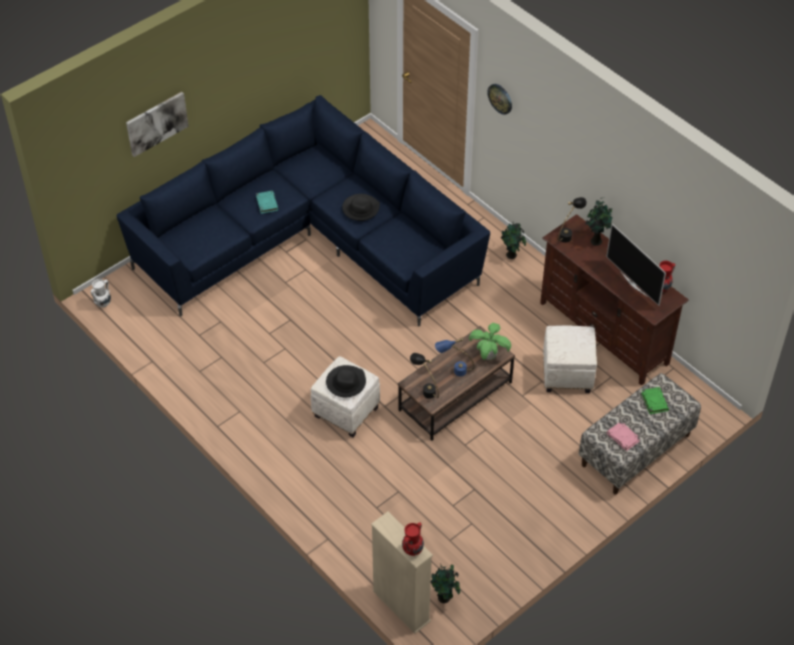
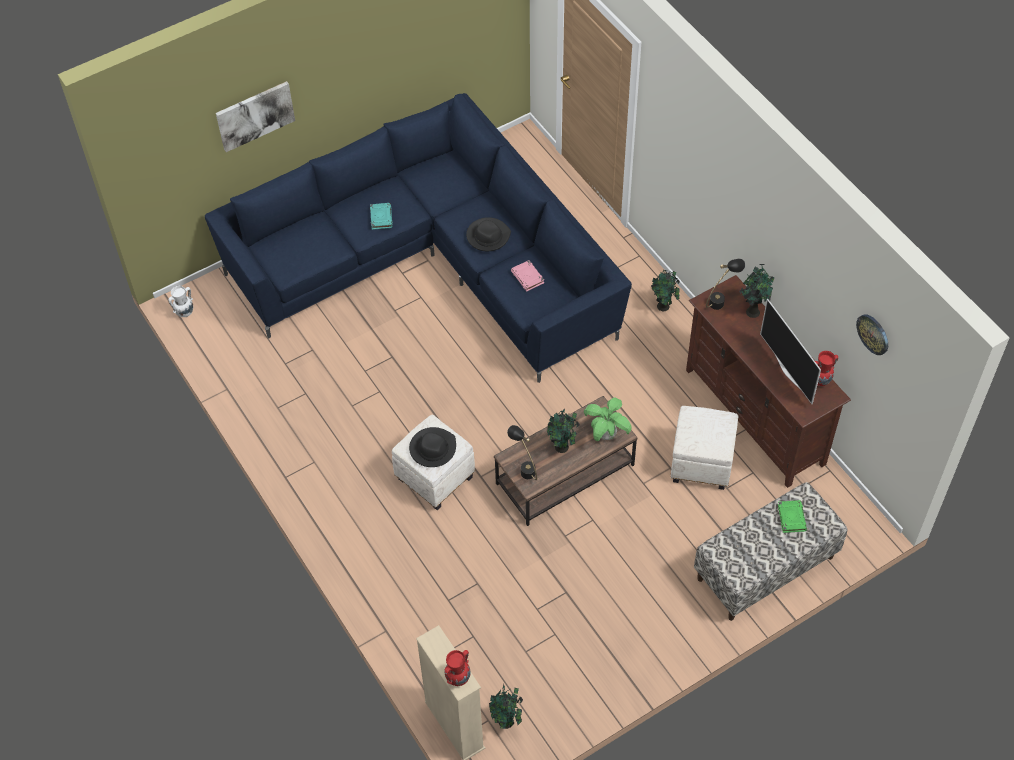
camera: 10 degrees right, 5 degrees up
blue table lamp [435,338,474,376] -> potted plant [547,409,580,453]
wall clock [487,84,512,115] -> wall clock moved to [856,314,888,355]
pink book [606,421,641,451] -> pink book moved to [511,260,544,291]

